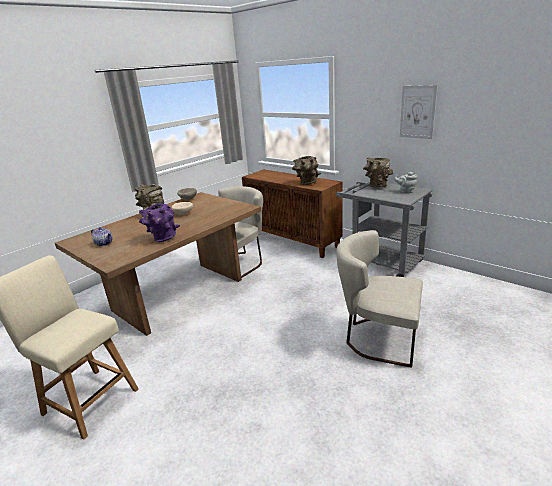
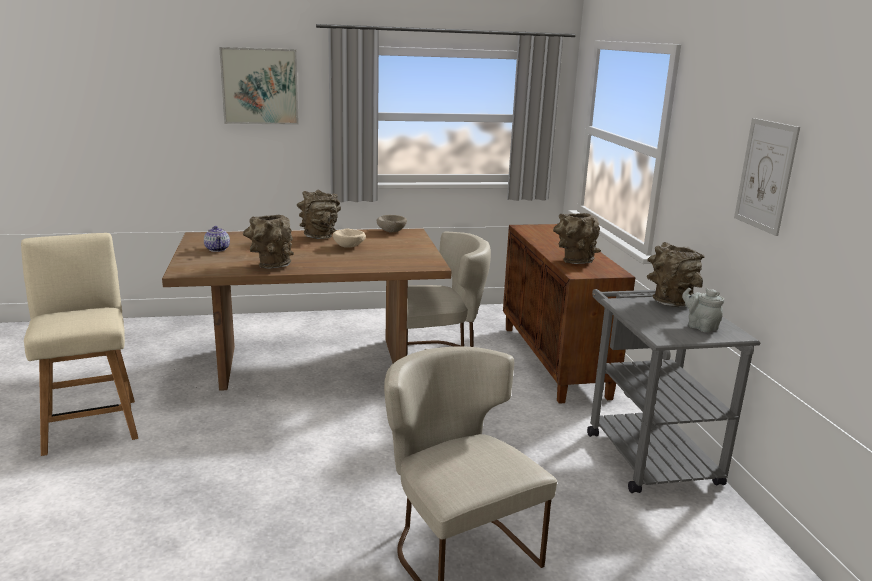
camera: 35 degrees right, 5 degrees down
purple vase [139,203,180,242] -> brown vase [243,215,294,269]
none -> picture [219,47,299,125]

